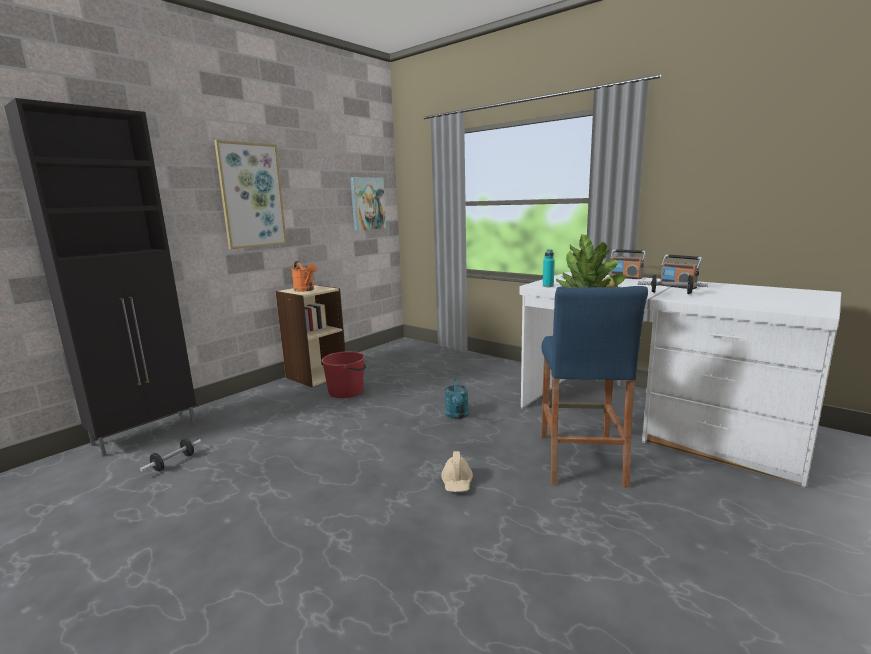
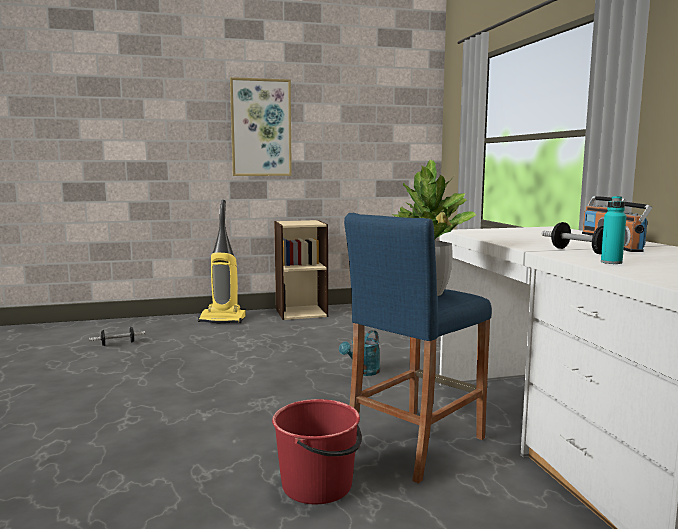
camera: 35 degrees right, 5 degrees down
black cabinet [4,98,196,457] -> none
orange watering can [291,261,317,292] -> none
red bucket [321,351,366,398] -> red bucket moved to [272,399,362,504]
picture [350,177,386,231] -> none
beige hard hat [441,451,473,492] -> none
turquoise bottle [543,249,555,287] -> turquoise bottle moved to [601,196,626,264]
none -> vacuum cleaner [198,200,246,324]

